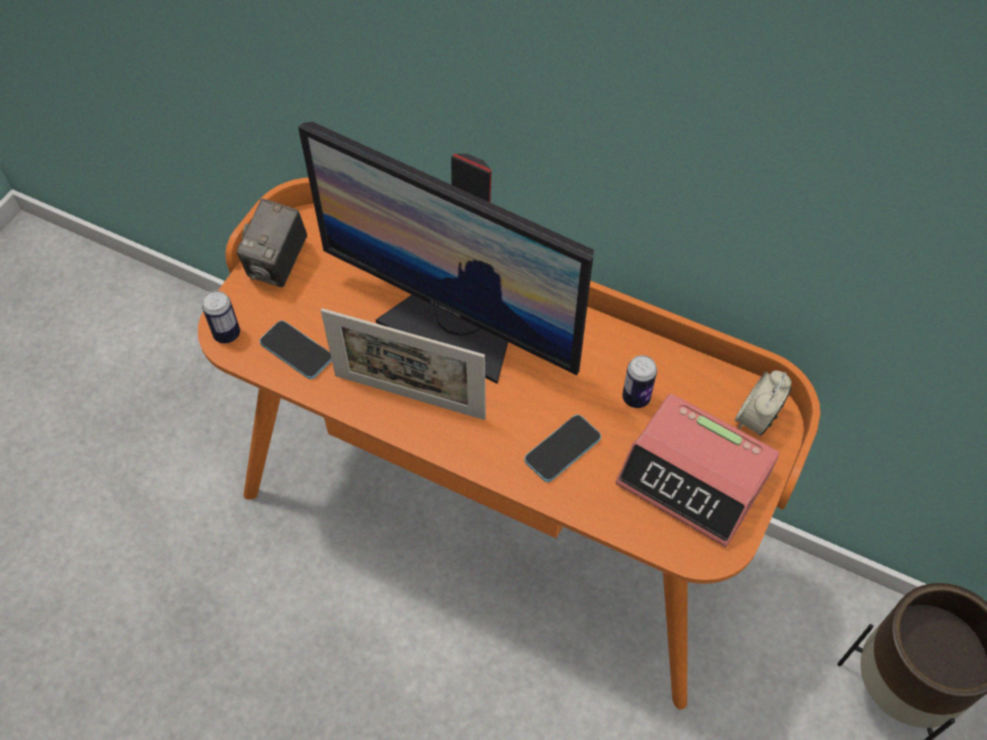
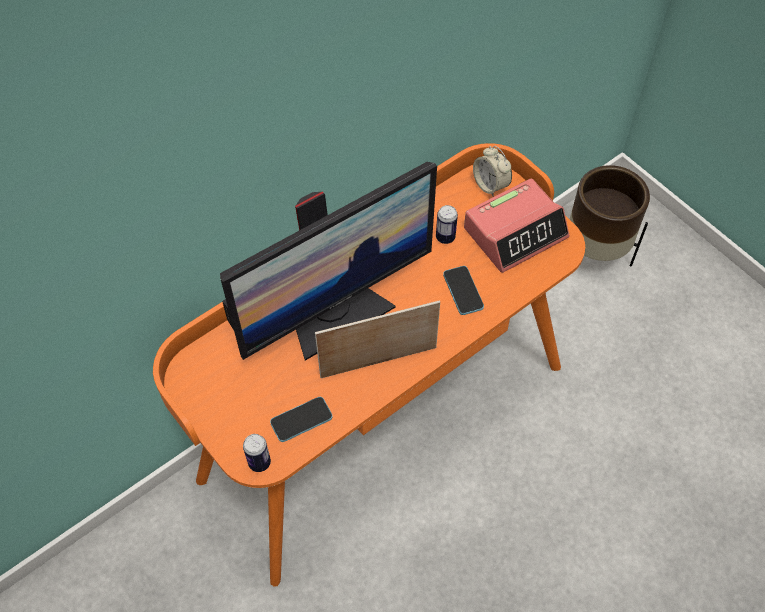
camera: 65 degrees left, 0 degrees up
camera [237,199,307,287] -> none
picture frame [321,308,486,420] -> picture frame turned 150 degrees counterclockwise [315,301,440,378]

